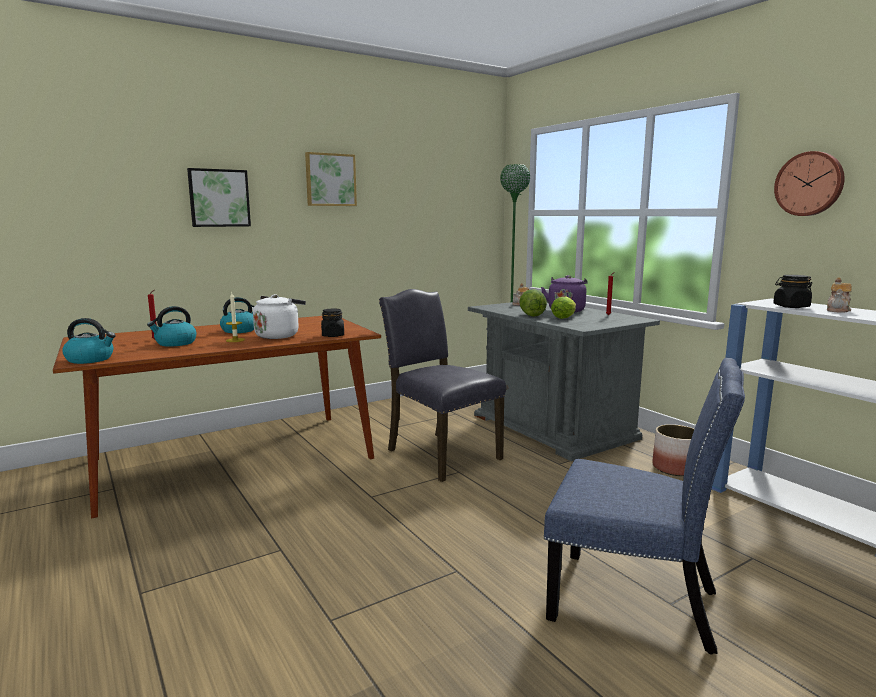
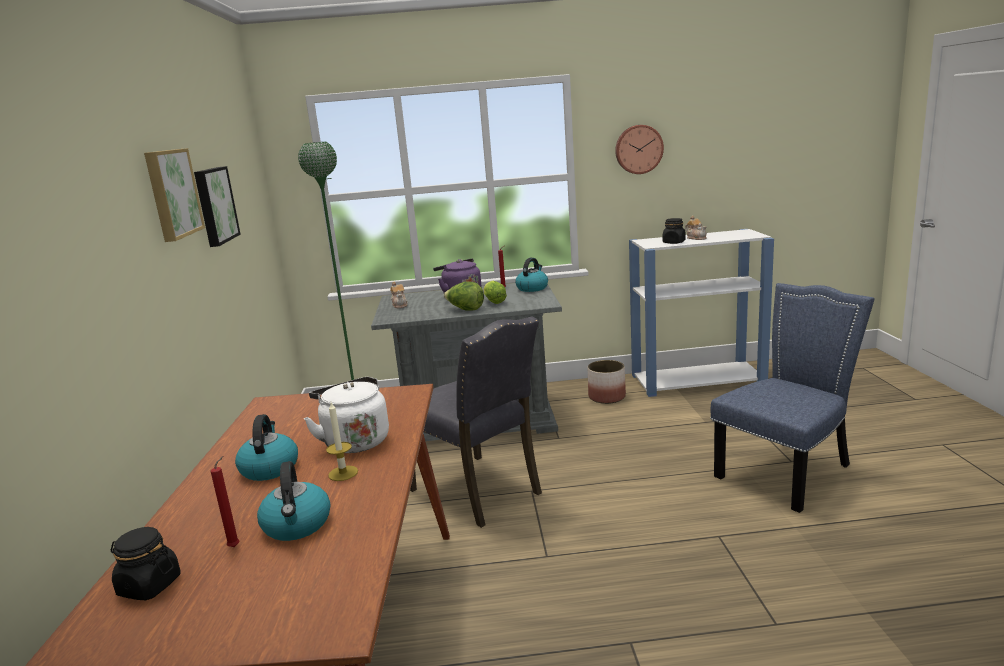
camera: 60 degrees left, 5 degrees up
kettle [62,318,116,364] -> kettle moved to [515,258,548,292]
picture [187,168,251,227] -> picture moved to [194,166,241,247]
black jar [321,309,344,337] -> black jar moved to [111,527,181,600]
grey chair [379,289,506,482] -> grey chair turned 120 degrees counterclockwise [410,316,542,528]

